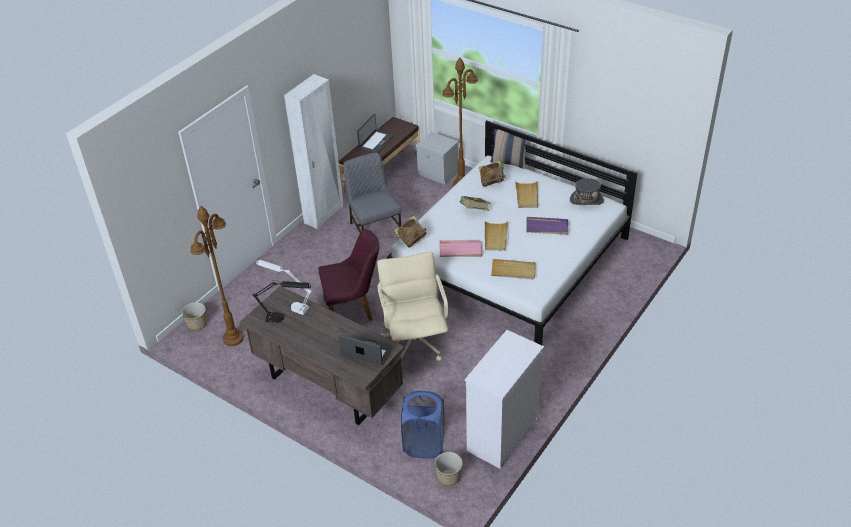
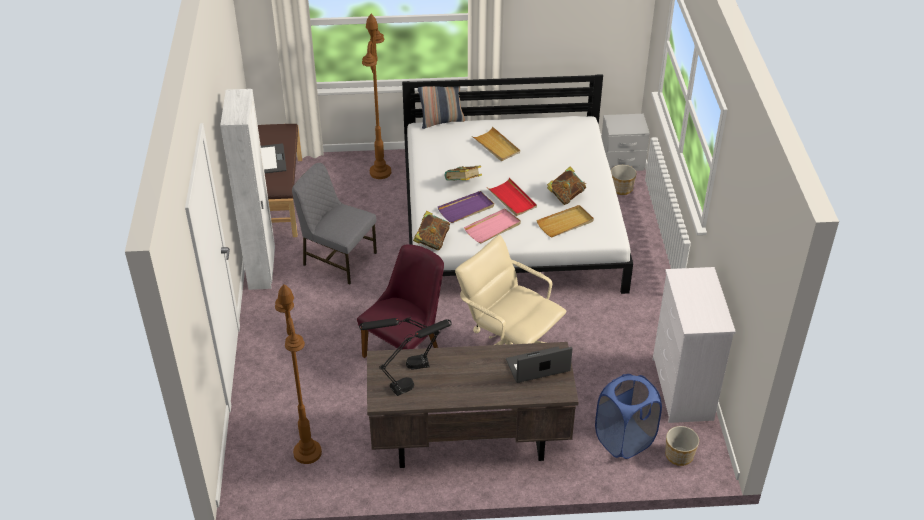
camera: 40 degrees left, 0 degrees up
planter [182,302,207,331] -> planter moved to [611,165,637,195]
white table lamp [256,260,312,315] -> black table lamp [359,317,441,369]
grey nightstand [416,132,459,185] -> grey nightstand moved to [601,114,650,171]
book [479,160,506,187] -> book moved to [547,167,586,205]
beige tray [485,221,508,251] -> red tray [487,178,537,216]
purple tray [527,217,569,235] -> purple tray moved to [438,191,494,223]
grey hat [570,178,604,205] -> none

